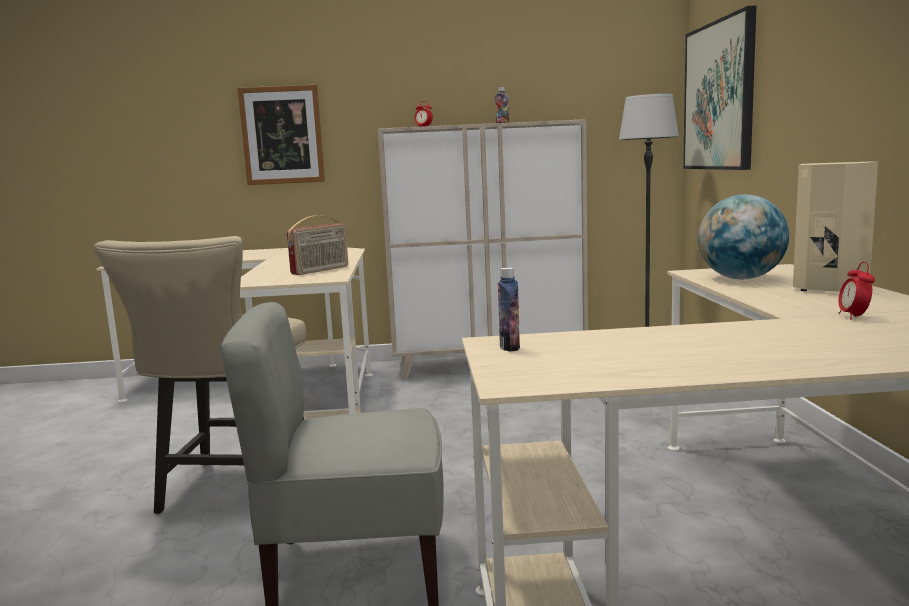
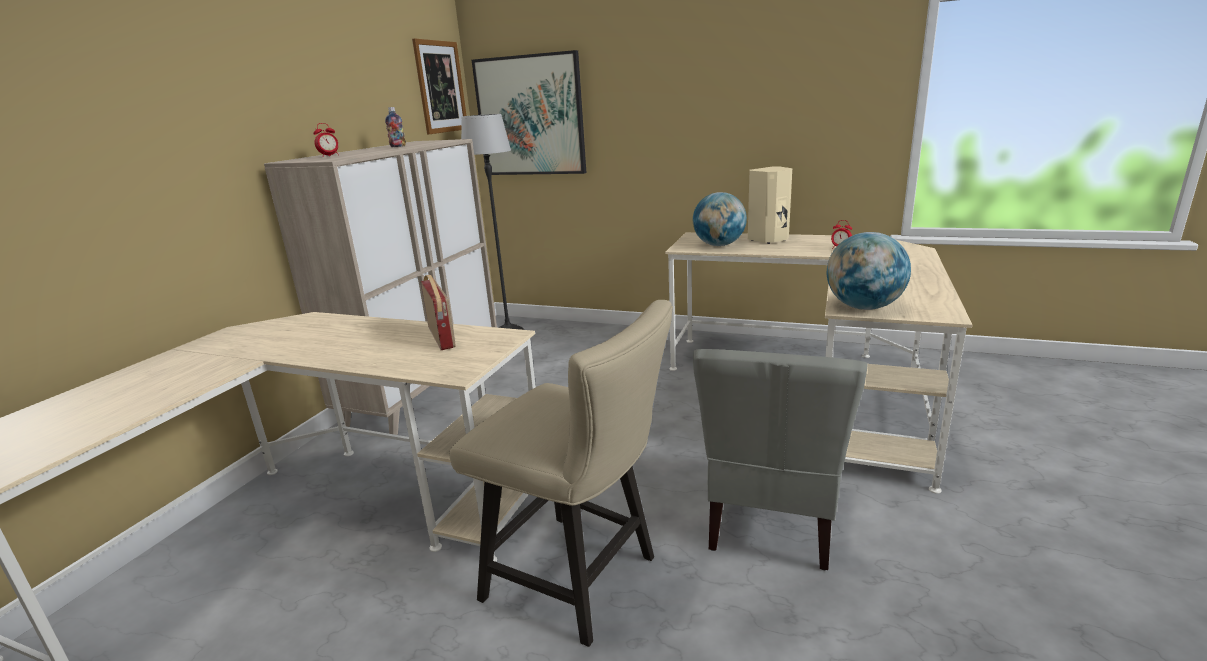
camera: 65 degrees left, 10 degrees up
picture [238,85,325,185] -> picture moved to [412,39,466,134]
bottle [498,268,520,352] -> globe [827,232,911,310]

